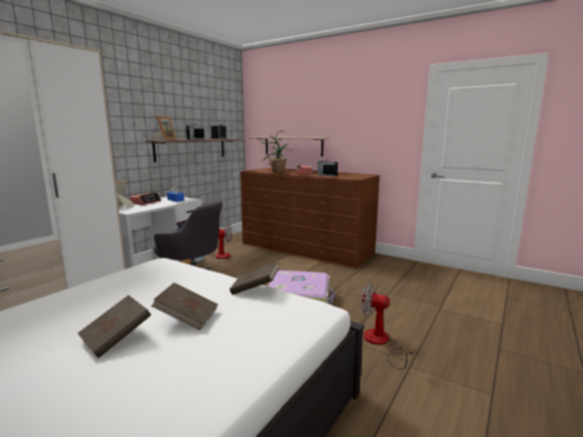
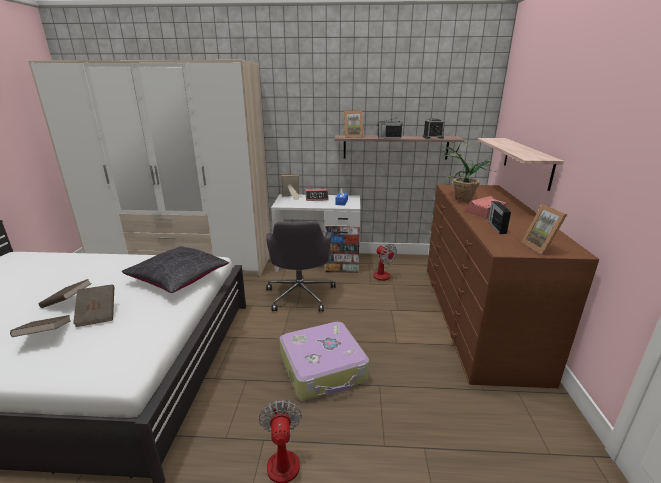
camera: 60 degrees right, 10 degrees up
brown book [230,262,279,295] -> brown book moved to [10,315,71,337]
none -> black pillow [122,246,229,293]
none -> picture frame [522,204,567,255]

